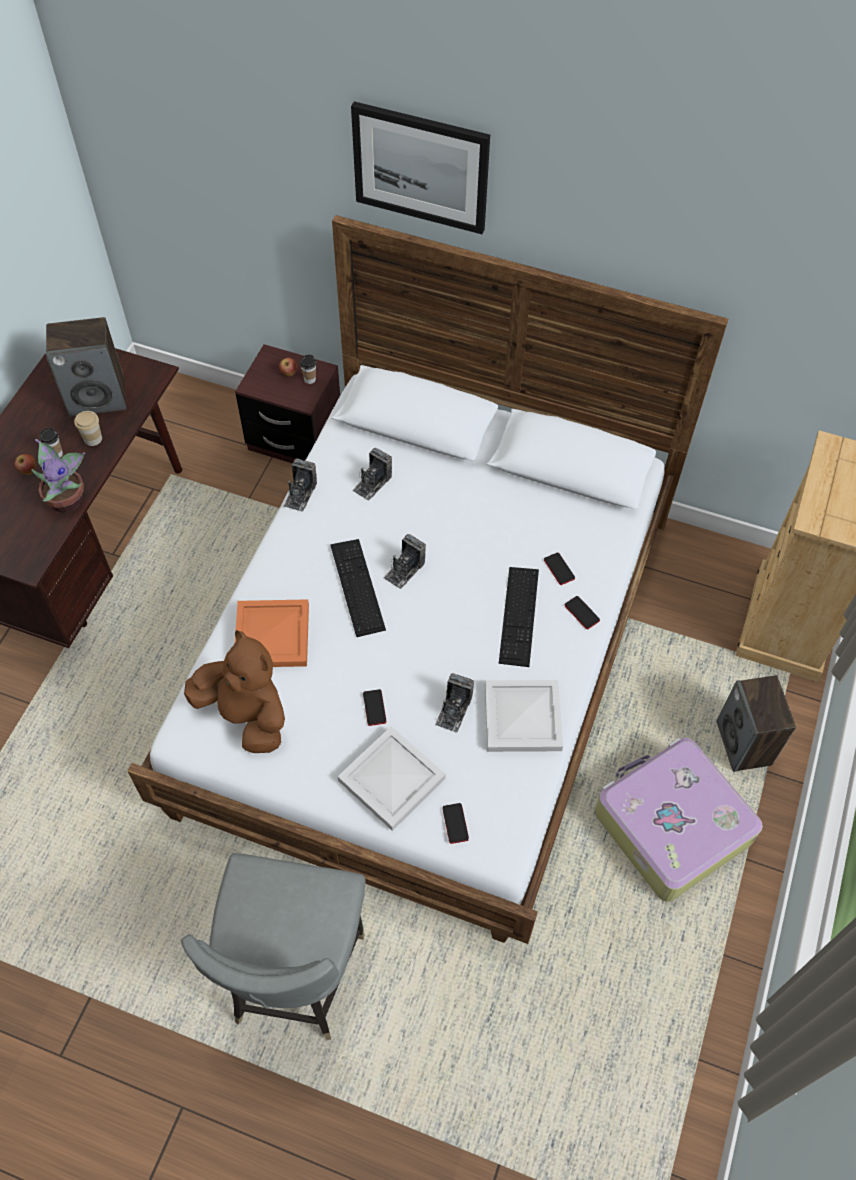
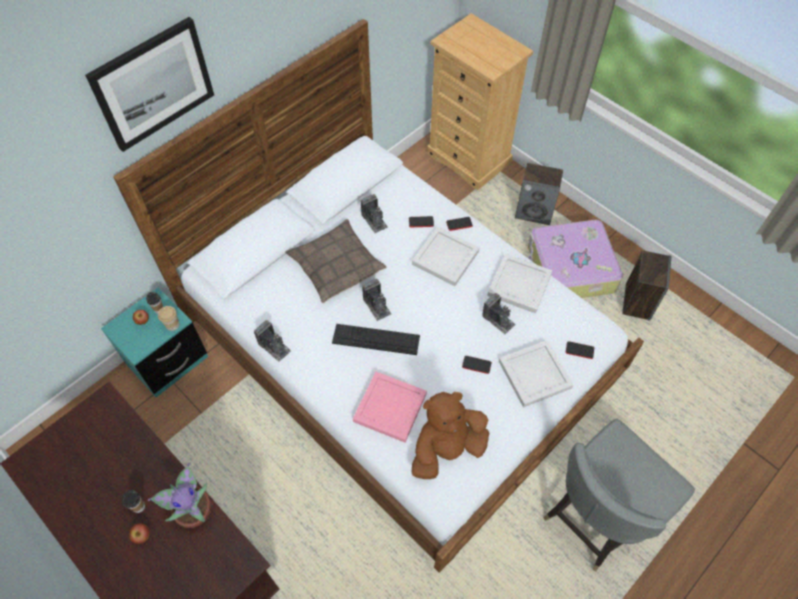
camera: 65 degrees left, 0 degrees up
speaker [45,317,126,416] -> speaker moved to [622,250,671,321]
cup [74,411,102,446] -> cup moved to [158,306,180,331]
grey chair [181,853,366,1040] -> grey chair turned 105 degrees clockwise [544,419,695,572]
brown nightstand [235,344,340,463] -> turquoise nightstand [101,287,208,397]
orange tray [235,599,309,667] -> pink tray [353,372,427,442]
camera [352,448,392,500] -> camera moved to [361,194,388,233]
keyboard [499,567,539,667] -> white tray [412,227,480,286]
none -> pillow [285,219,386,303]

